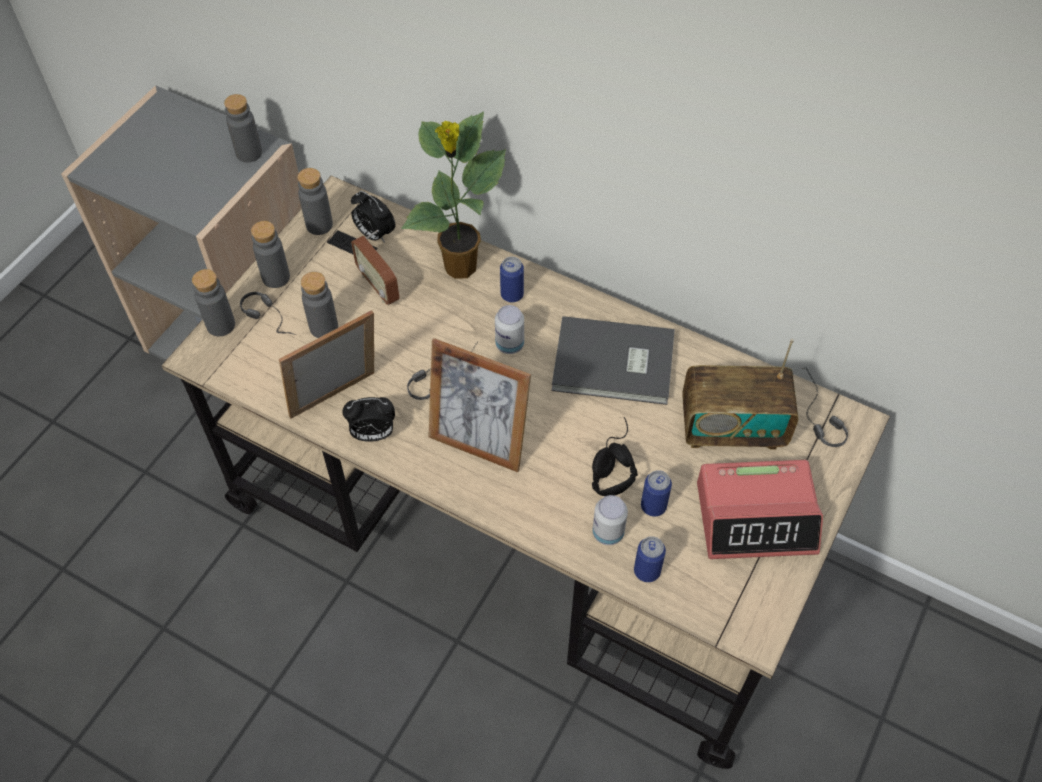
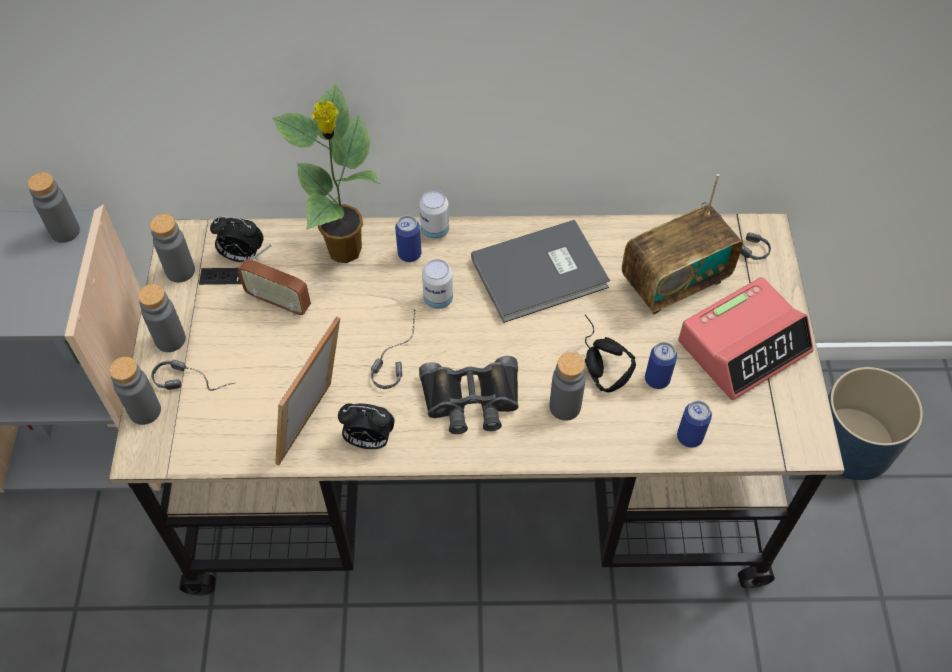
camera: 30 degrees left, 0 degrees up
grey bottle [301,272,338,338] -> grey bottle moved to [549,353,586,421]
alarm clock [343,397,395,442] -> alarm clock turned 45 degrees clockwise [338,404,395,449]
picture frame [428,338,531,472] -> black binoculars [419,356,519,434]
can [592,495,628,545] -> can moved to [419,190,449,239]
none -> blue planter [828,367,923,480]

